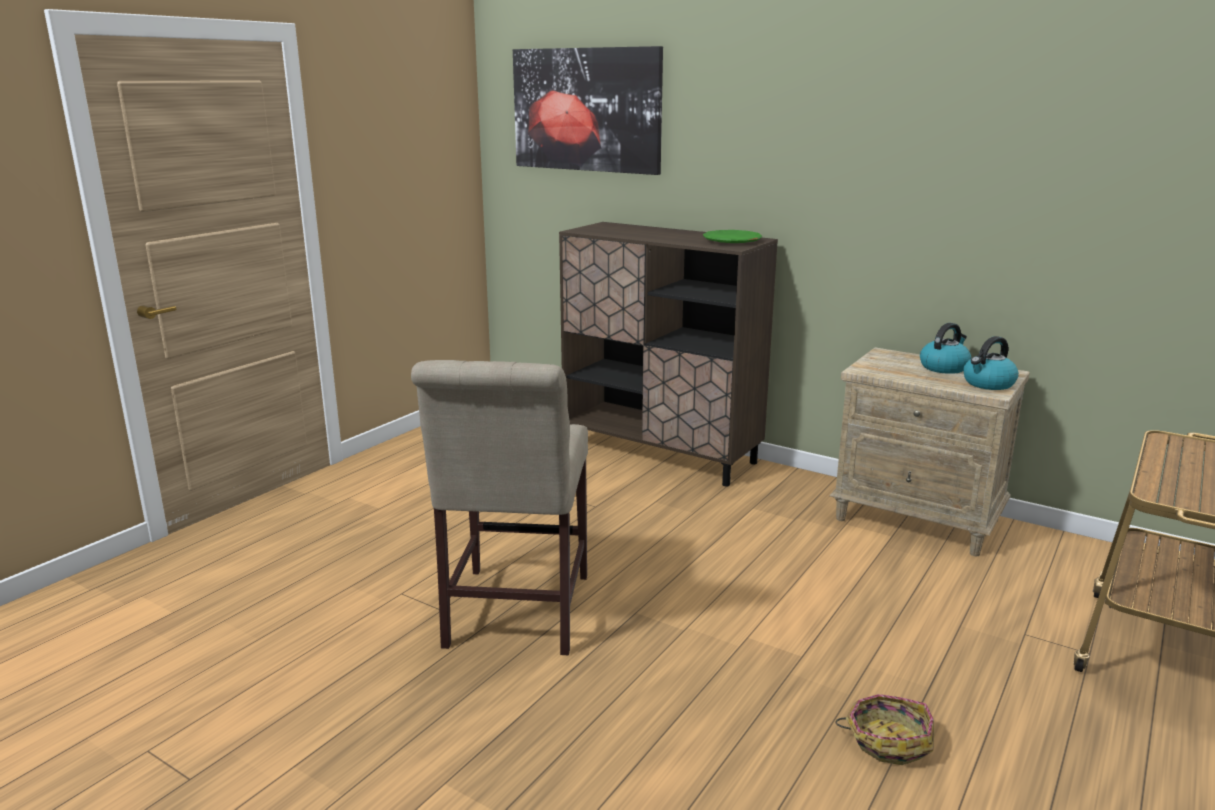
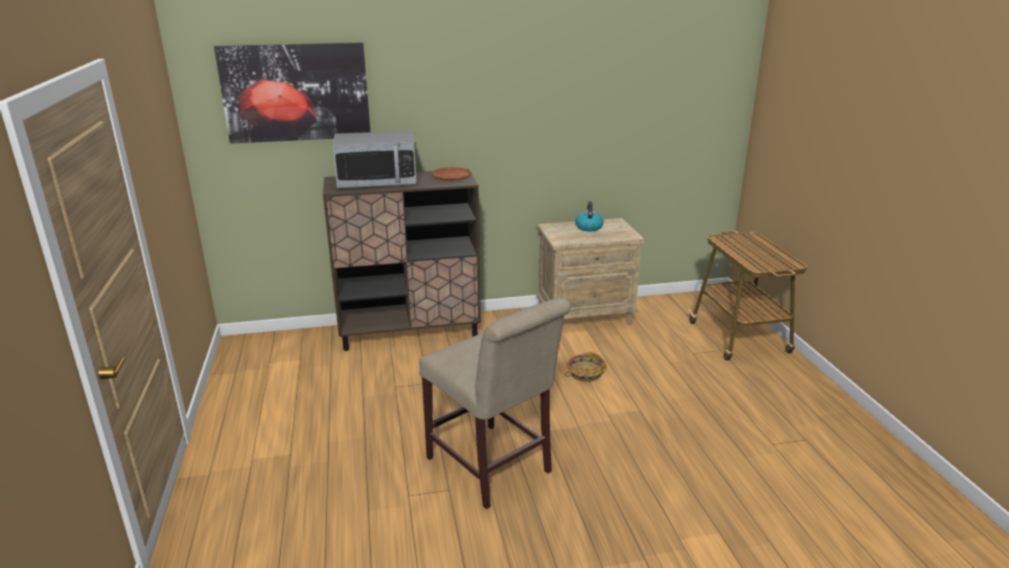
camera: 45 degrees left, 5 degrees up
green plate [703,230,762,243] -> brown plate [431,167,472,180]
basket [835,694,934,765] -> basket moved to [565,352,607,382]
kettle [963,336,1019,390] -> none
none -> microwave [333,131,417,188]

